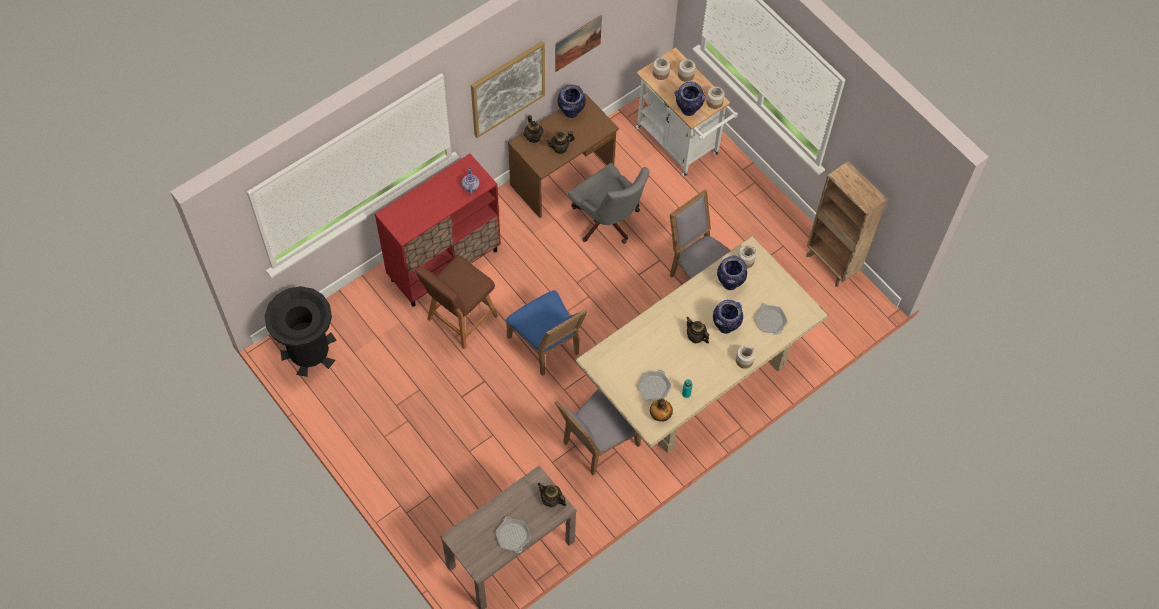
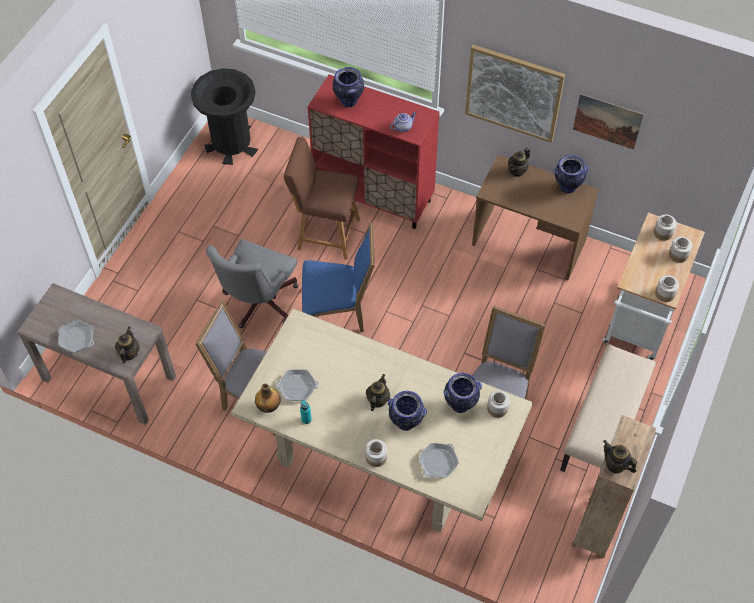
camera: 65 degrees right, 5 degrees down
frying pan [495,517,531,553] -> frying pan turned 105 degrees counterclockwise [58,320,94,353]
blue chair [506,290,588,376] -> blue chair turned 120 degrees counterclockwise [302,222,375,332]
teapot [546,131,575,154] -> teapot moved to [603,440,637,474]
grey office chair [568,163,650,244] -> grey office chair moved to [206,239,299,328]
vase [675,82,706,116] -> vase moved to [333,67,364,108]
none -> beige bench [560,344,656,472]

